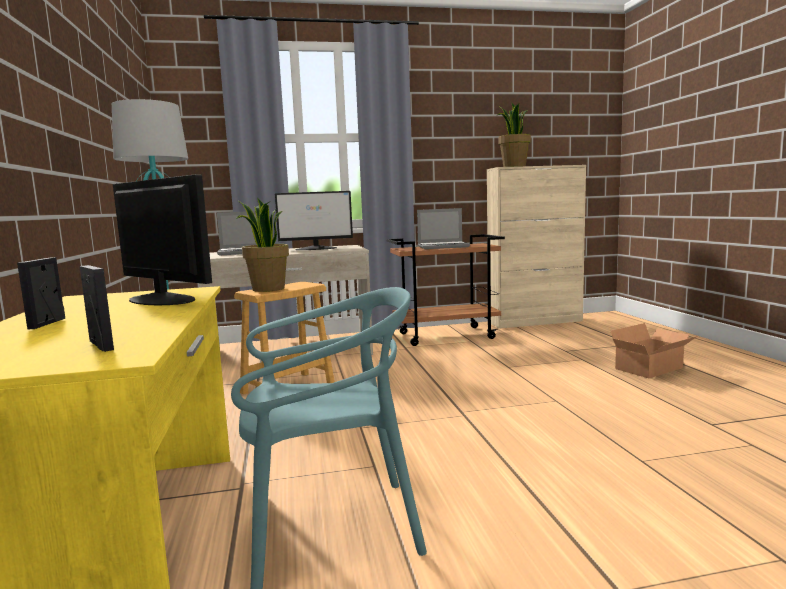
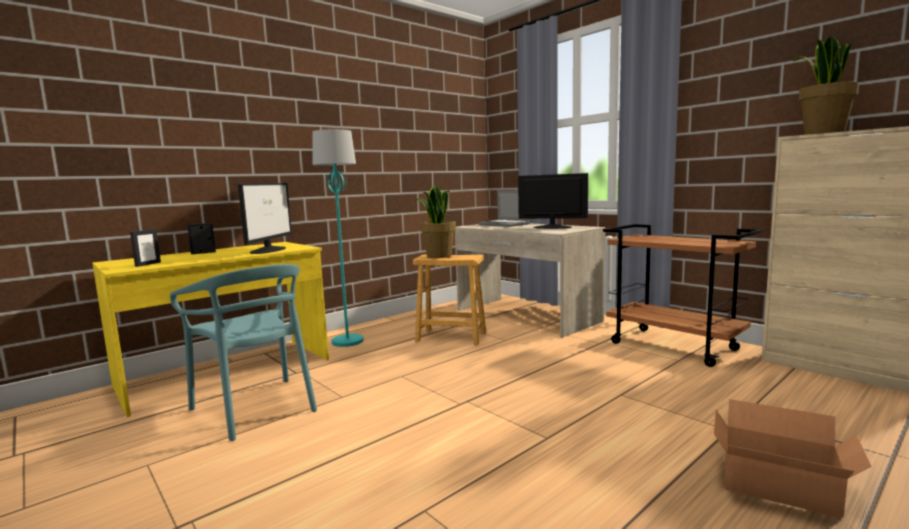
camera: 60 degrees right, 0 degrees up
monitor [275,191,353,250] -> monitor turned 150 degrees clockwise [518,173,588,229]
laptop [417,208,470,249] -> none

